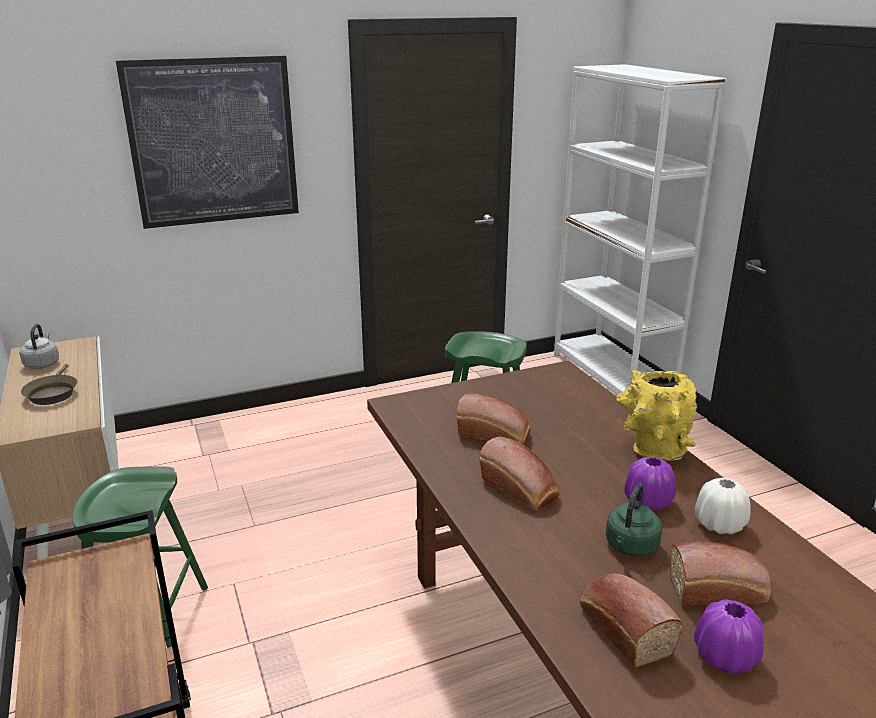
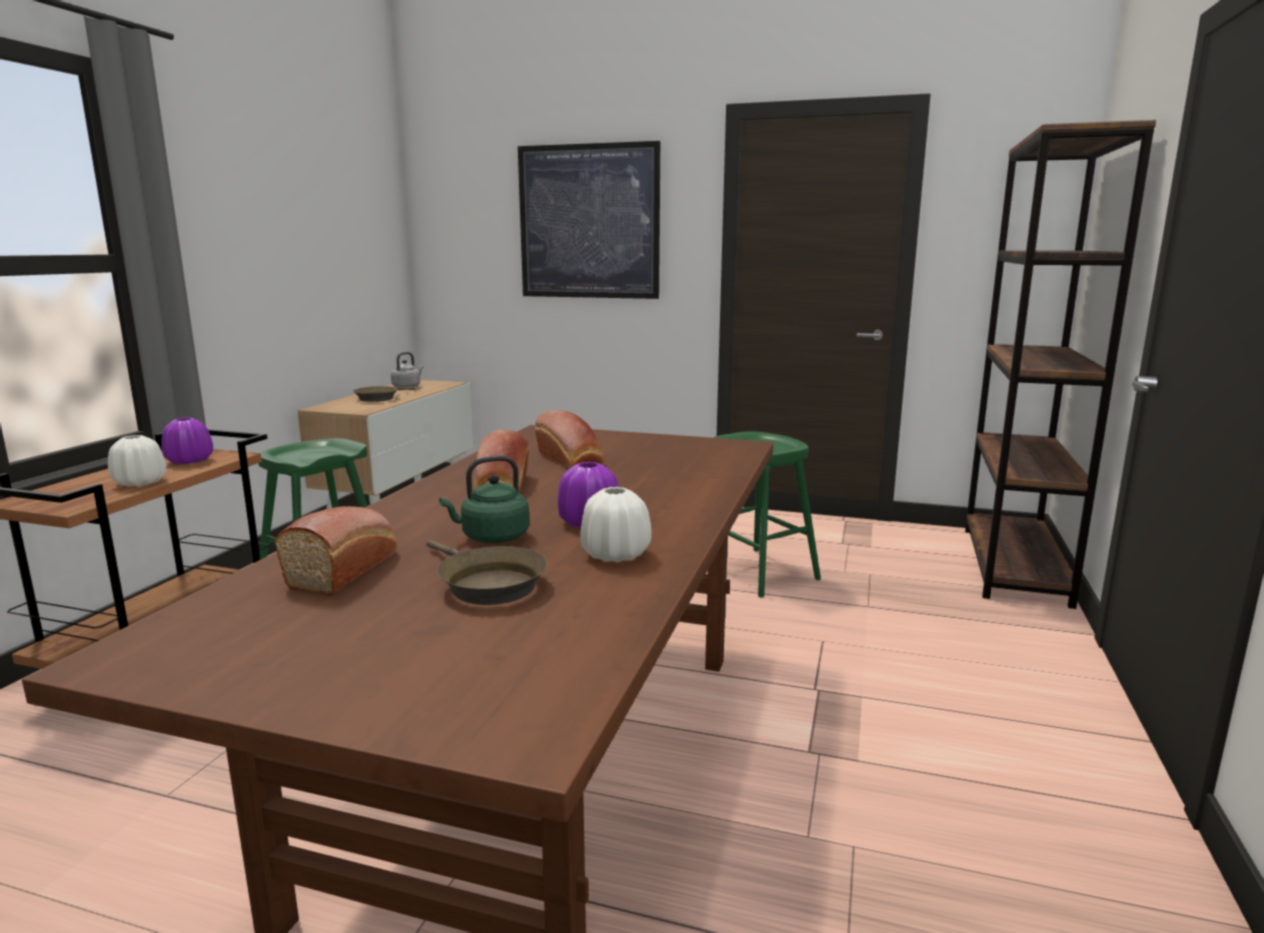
camera: 40 degrees right, 10 degrees down
white bookcase [554,64,726,395] -> brown bookcase [965,120,1156,609]
yellow vase [616,370,697,461] -> none
bread [670,541,771,606] -> brown frying pan [426,540,548,605]
purple vase [694,600,764,674] -> purple vase moved to [161,418,213,464]
none -> white vase [108,435,166,487]

